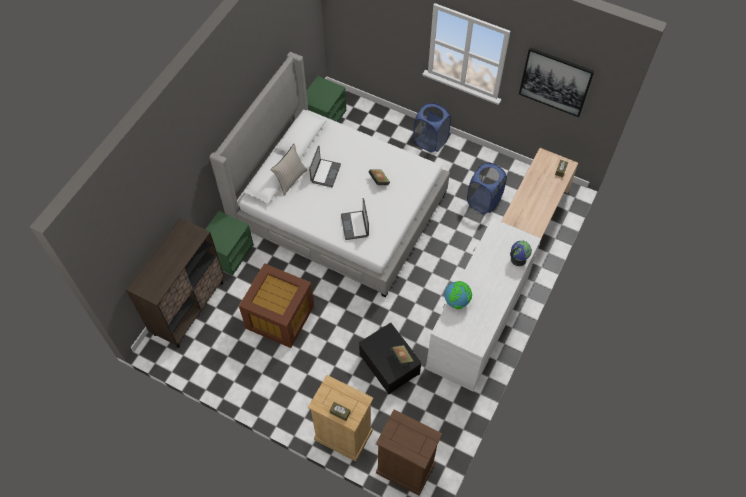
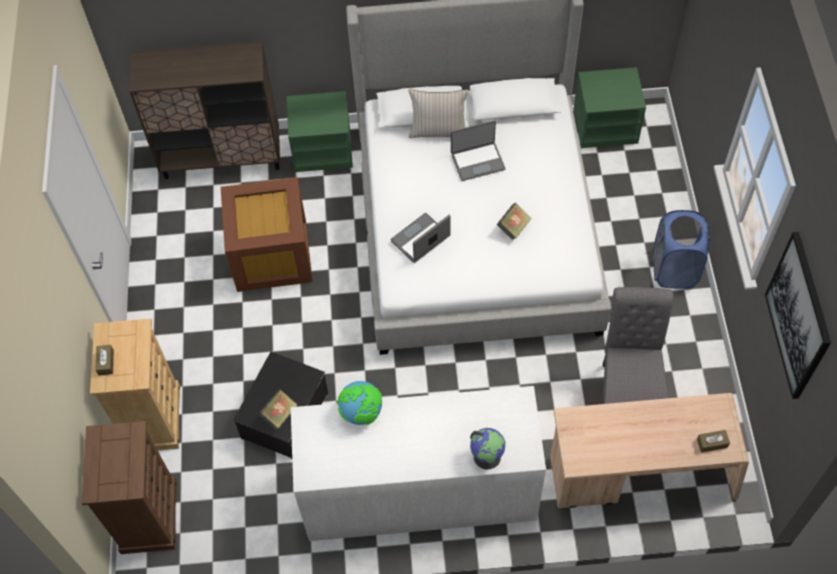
camera: 60 degrees right, 0 degrees up
blue laundry basket [467,163,507,214] -> grey chair [603,287,674,404]

